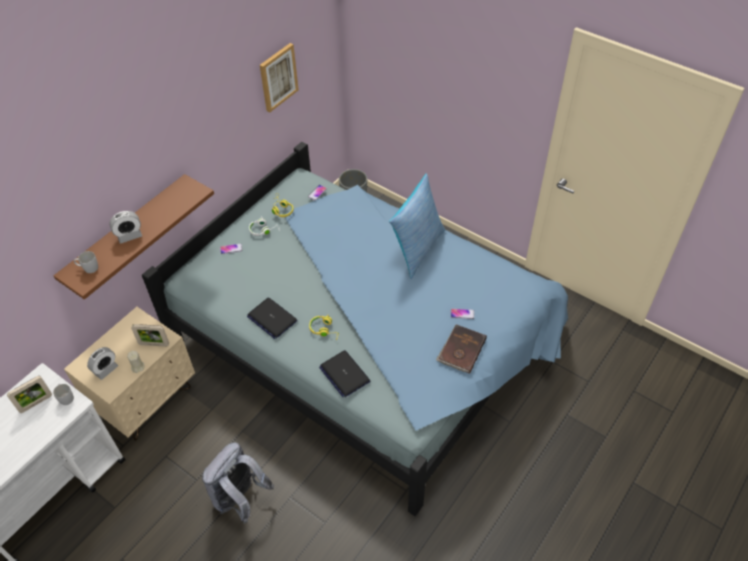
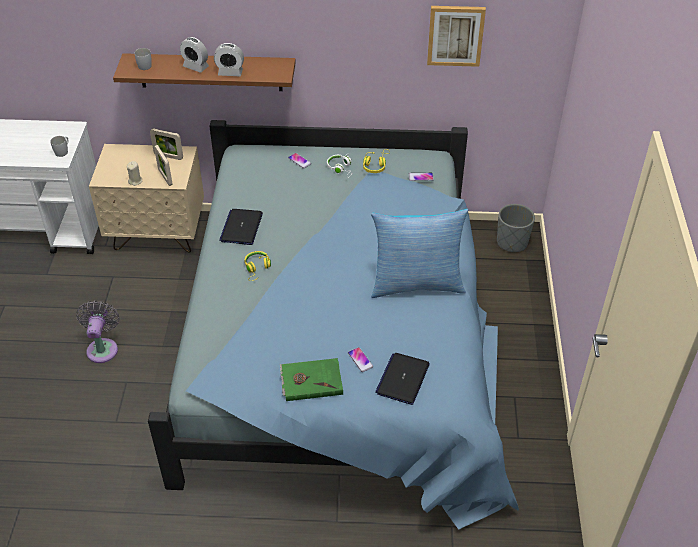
camera: 55 degrees right, 5 degrees down
picture frame [7,376,52,413] -> picture frame moved to [150,128,183,160]
alarm clock [87,347,118,380] -> alarm clock moved to [214,43,244,76]
grey backpack [202,442,274,524] -> grey fan [76,300,120,363]
laptop [319,350,370,397] -> laptop moved to [375,353,430,405]
brown book [436,324,487,374] -> green book [280,358,343,401]

